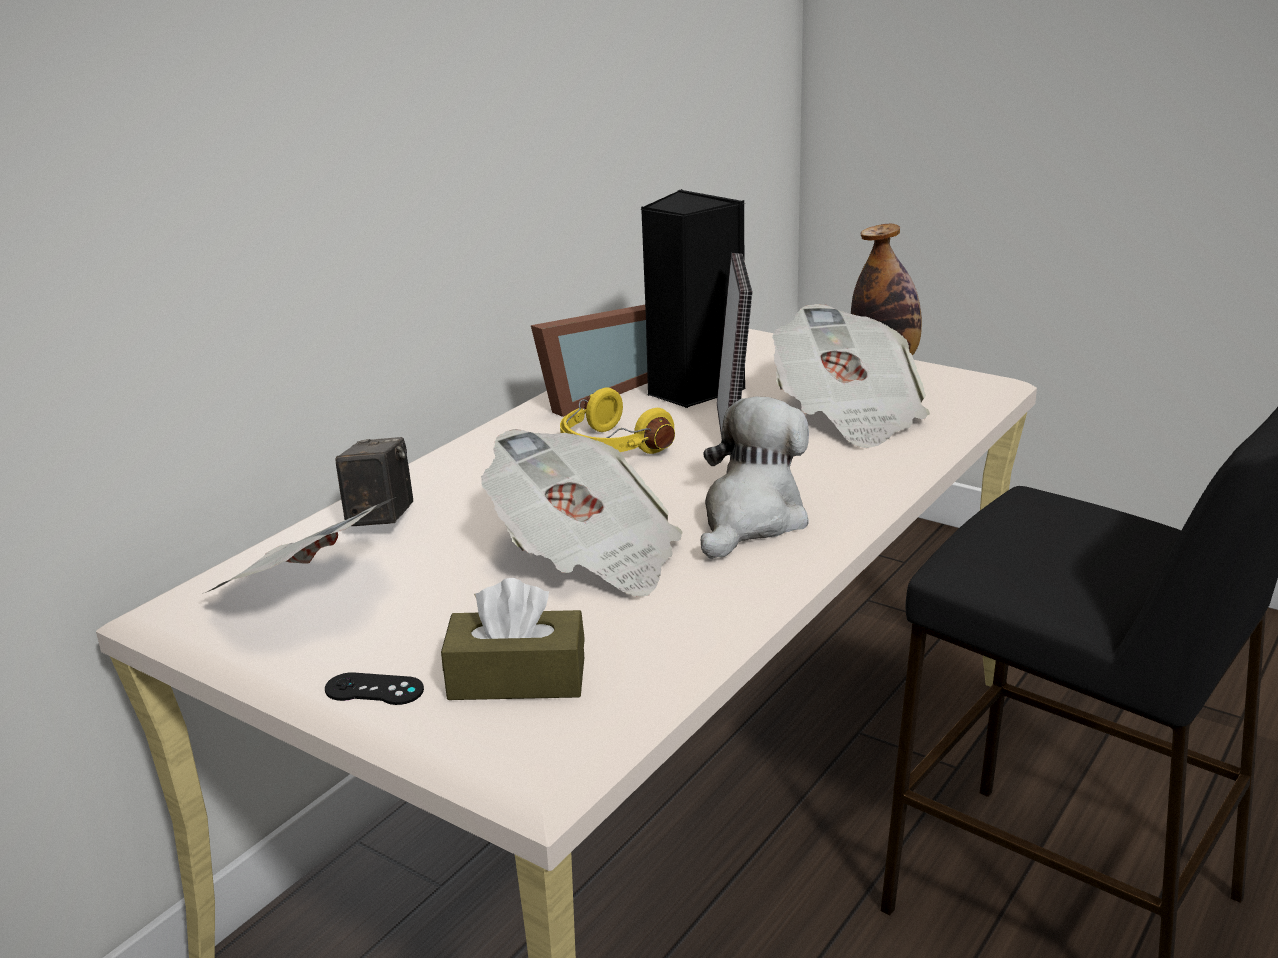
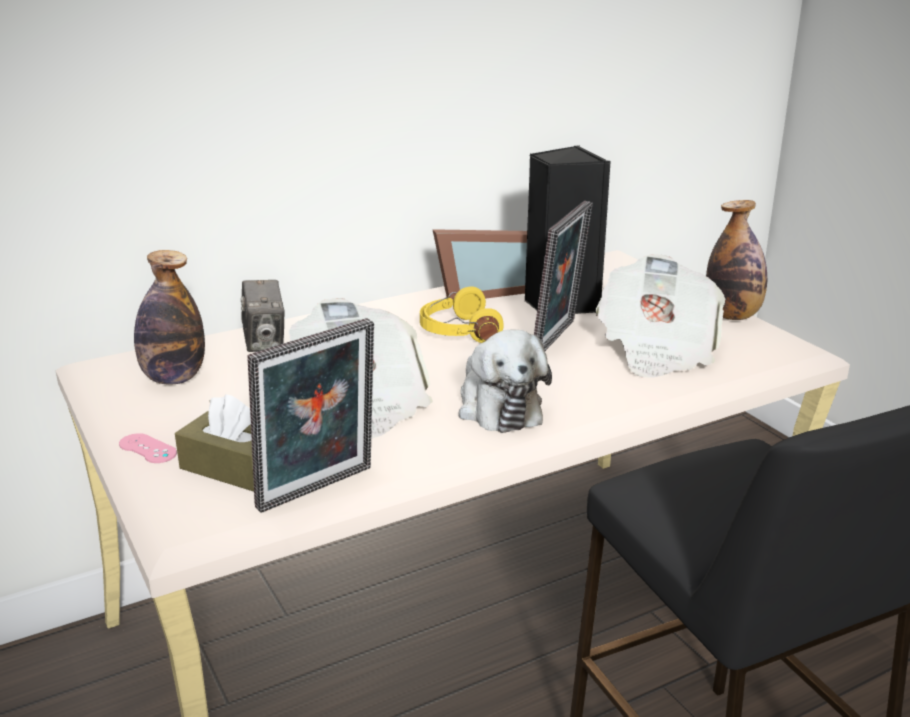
camera: 25 degrees right, 0 degrees up
newspaper [202,497,397,594] -> bottle [134,250,205,385]
black game controller [325,672,424,705] -> pink game controller [119,433,177,463]
camera [335,437,413,526] -> camera turned 135 degrees clockwise [241,280,285,352]
plush toy [701,396,809,559] -> plush toy turned 105 degrees clockwise [459,330,552,433]
none -> picture frame [247,318,374,513]

